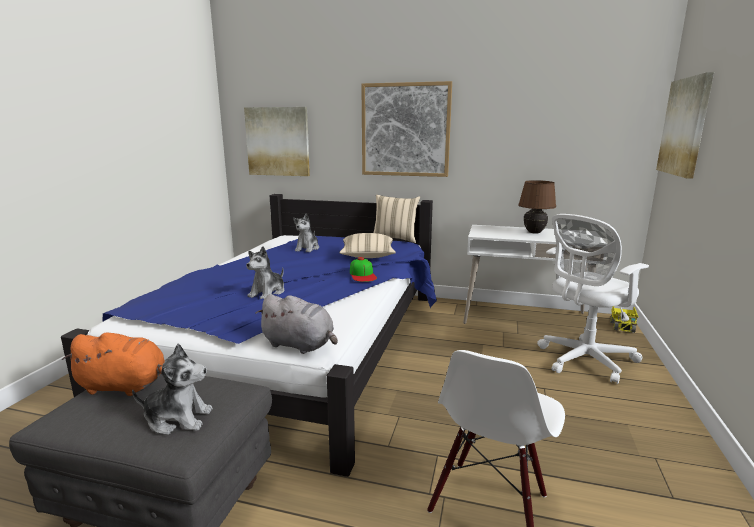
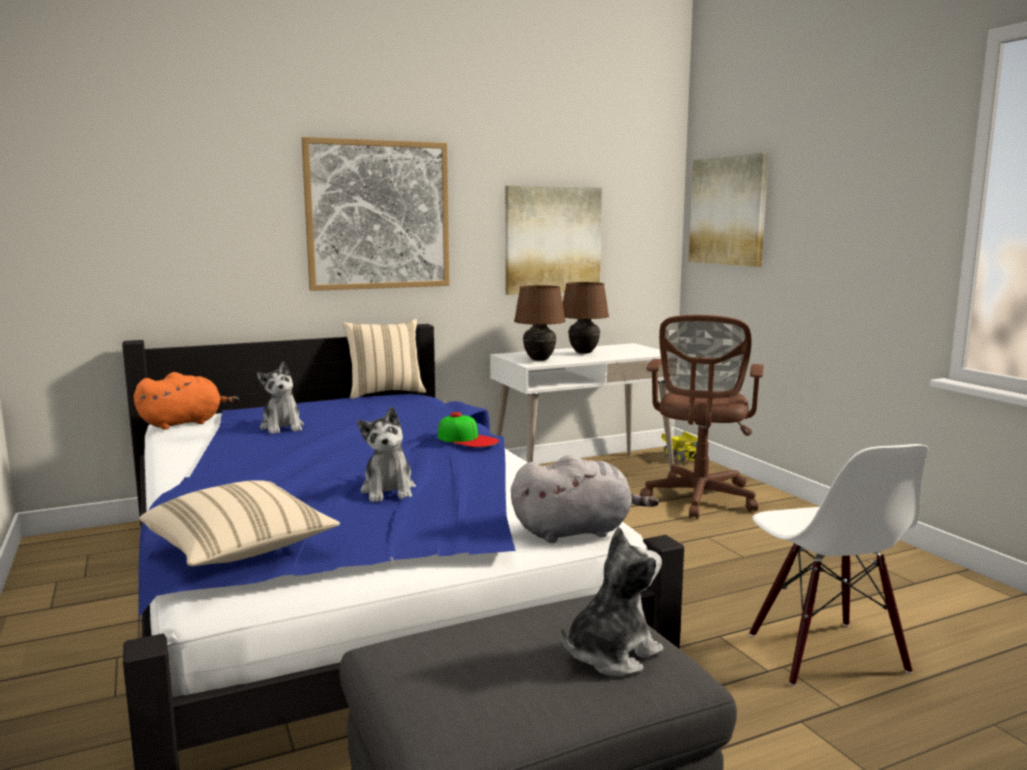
camera: 40 degrees left, 5 degrees down
orange plush toy [62,333,165,396] -> orange plush toy moved to [134,372,239,430]
picture [244,107,310,176] -> picture moved to [505,186,602,295]
beige pillow [339,233,396,258] -> beige pillow moved to [139,480,340,566]
white office chair [537,214,649,384] -> brown office chair [640,315,764,519]
none -> brown table lamp [514,285,566,361]

